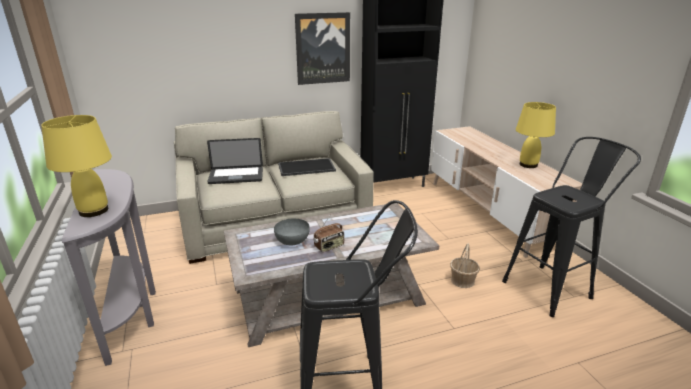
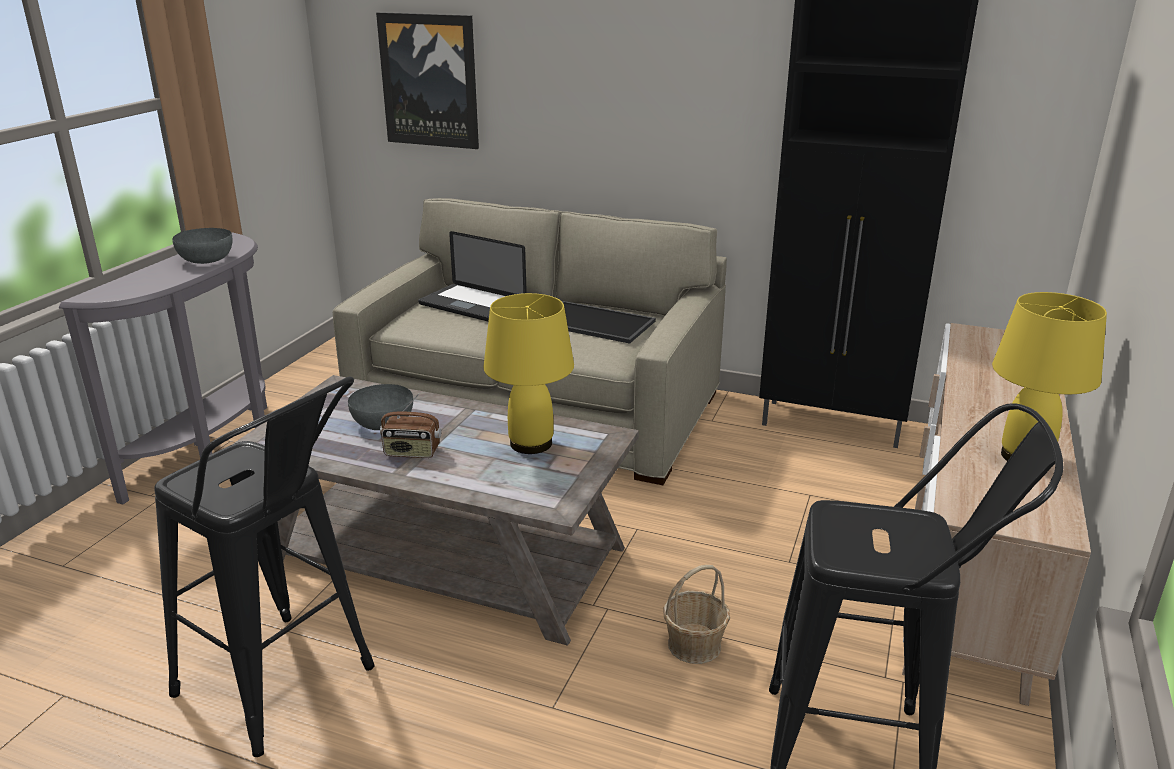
camera: 40 degrees right, 0 degrees up
yellow table lamp [41,115,112,217] -> yellow table lamp moved to [483,293,574,454]
picture [295,12,350,85] -> picture moved to [376,12,479,149]
none -> grey bowl [172,228,233,264]

